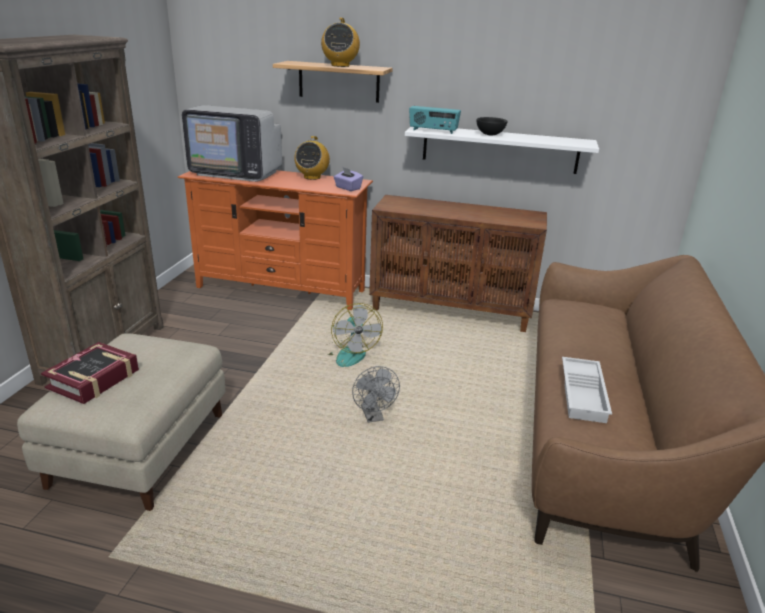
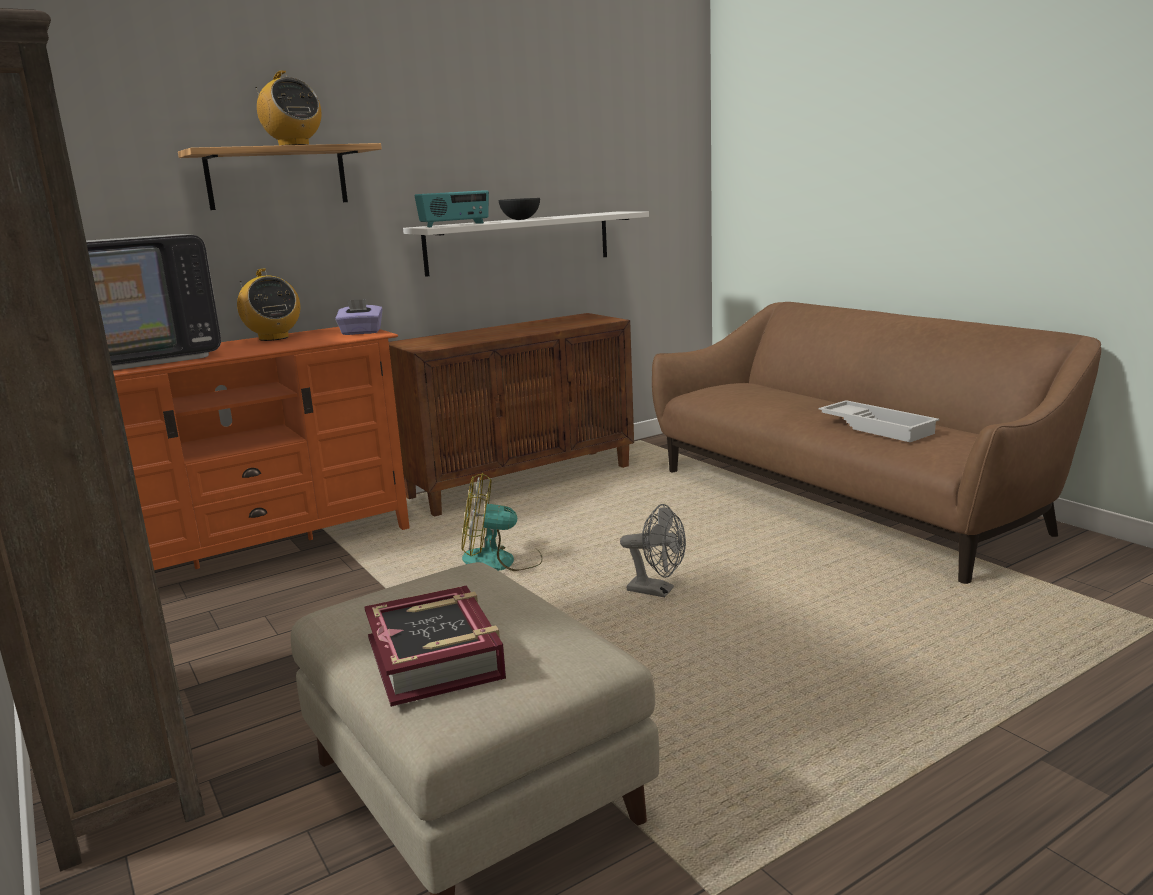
camera: 45 degrees left, 10 degrees down
fan [325,303,383,367] -> fan turned 150 degrees clockwise [462,473,542,571]

